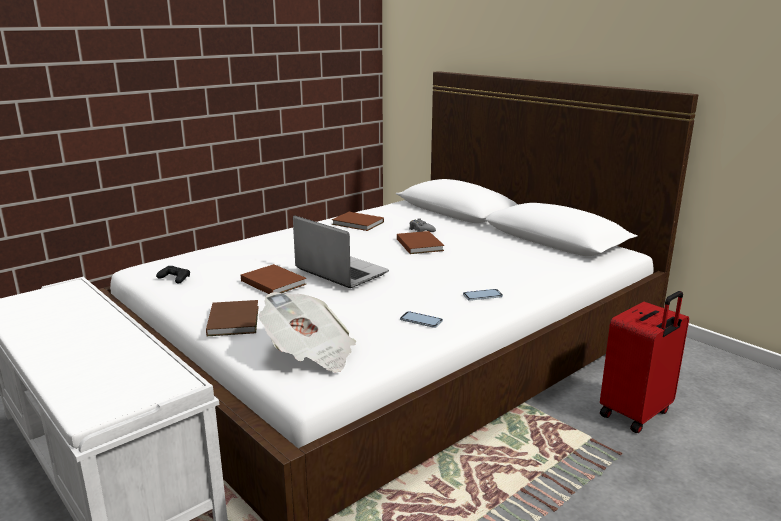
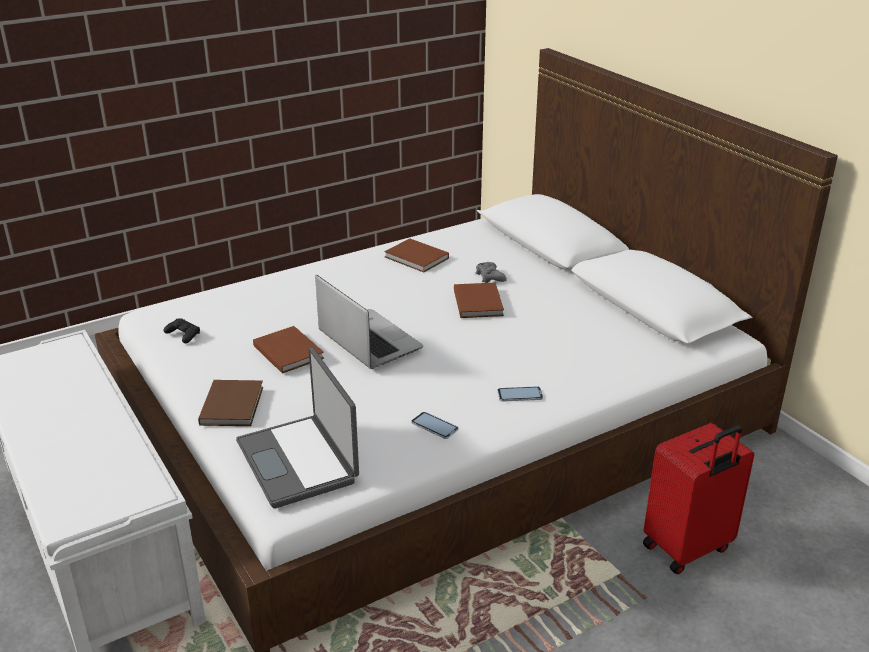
camera: 10 degrees right, 10 degrees up
newspaper [259,292,356,372] -> laptop [236,347,359,508]

